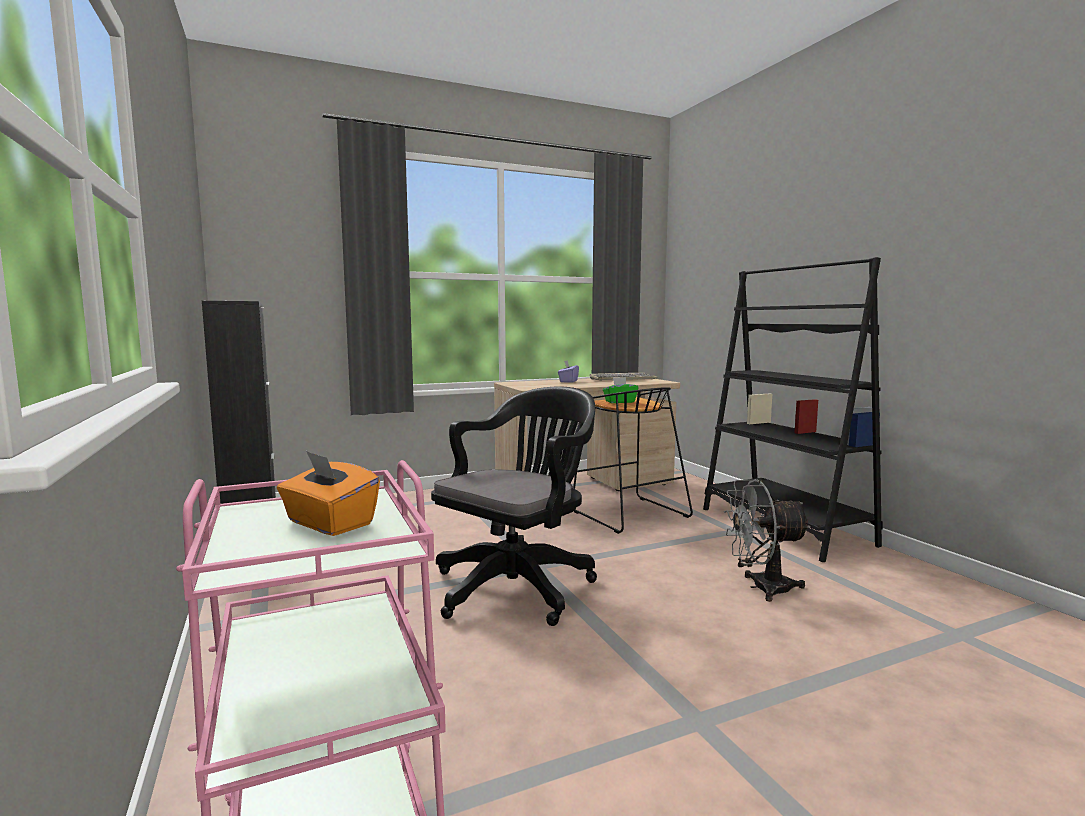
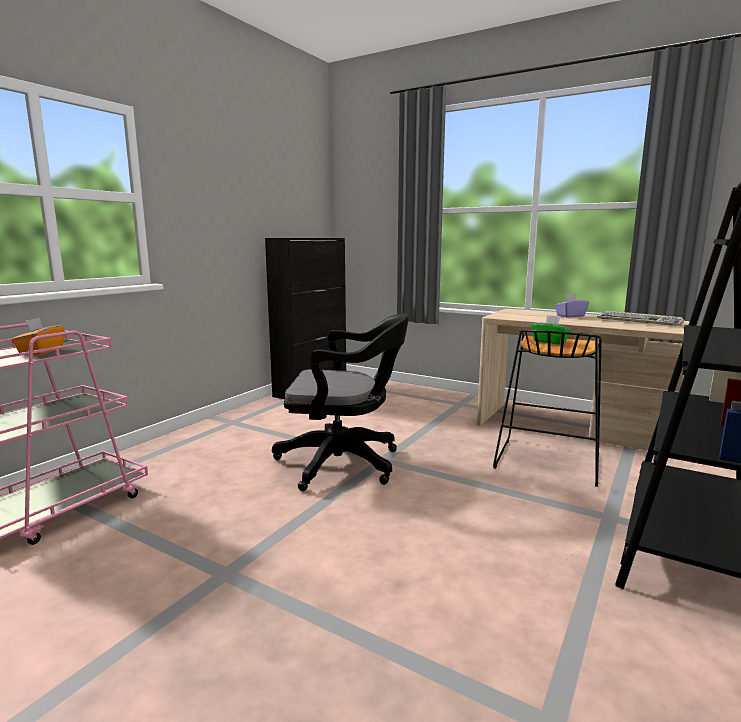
camera: 55 degrees right, 5 degrees up
grey fan [724,479,811,602] -> none

